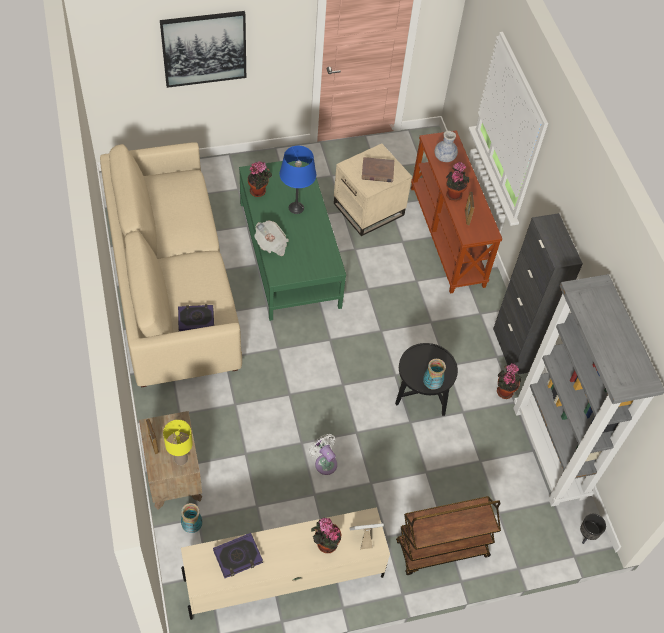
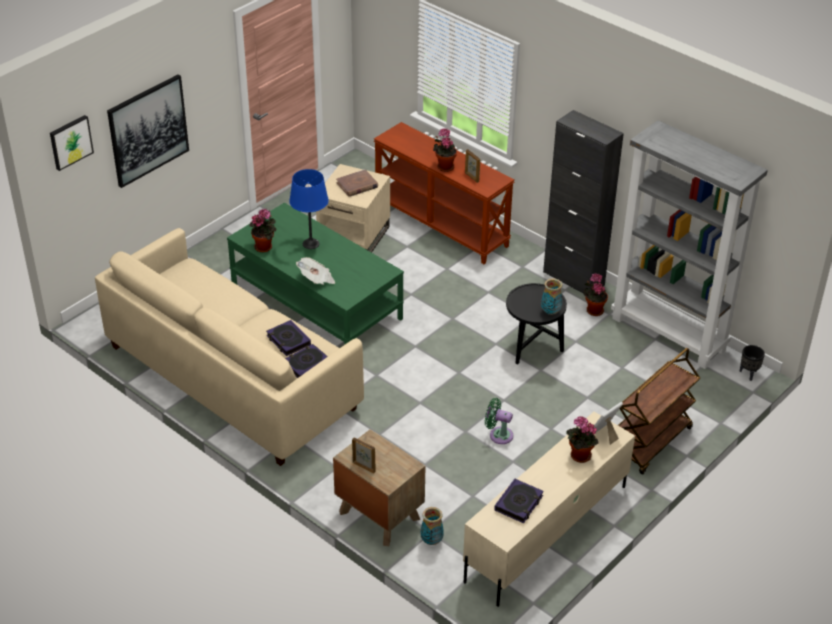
camera: 30 degrees left, 15 degrees down
yellow table lamp [163,420,193,465] -> none
white fan [309,434,337,475] -> green fan [485,398,513,444]
vase [435,131,458,162] -> none
none -> picture [50,115,94,171]
none -> book [266,320,311,356]

